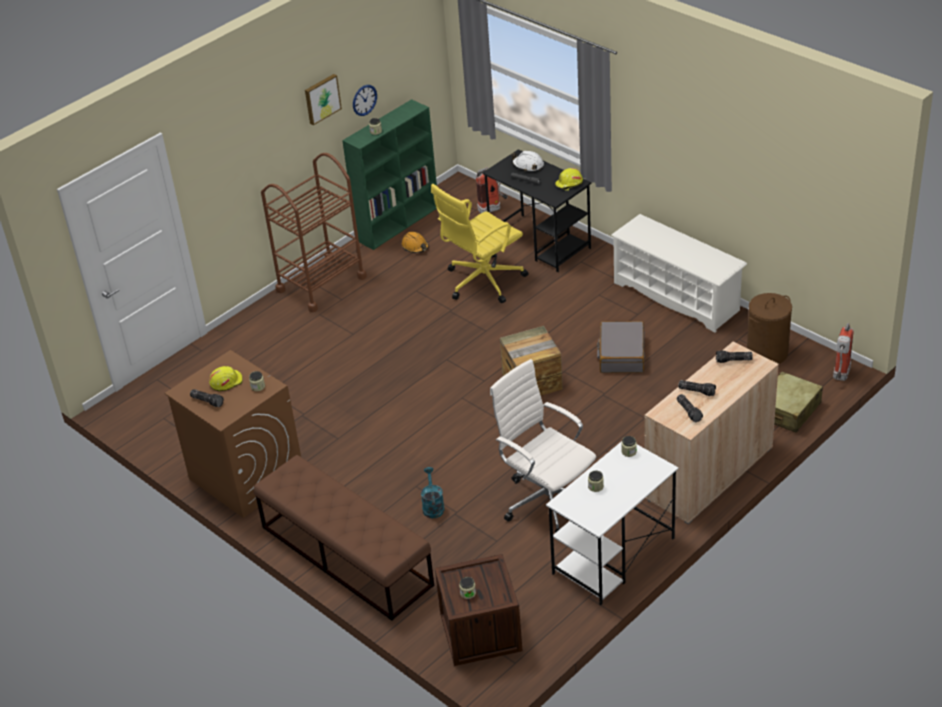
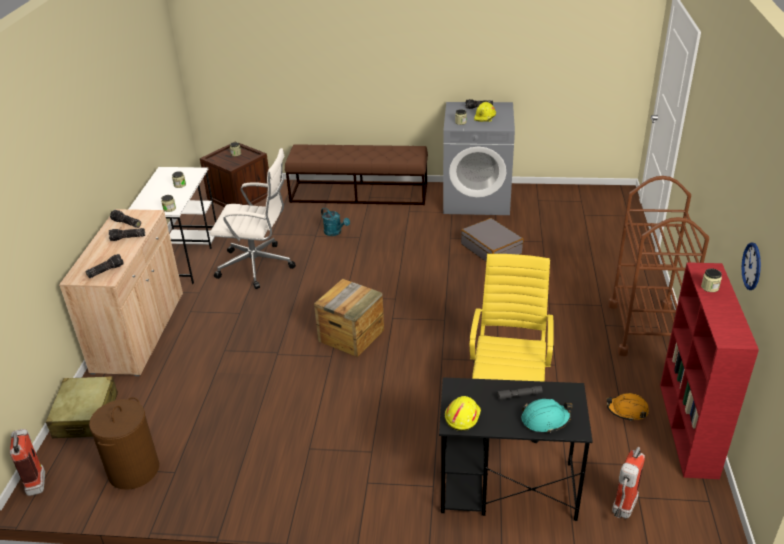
camera: 140 degrees right, 5 degrees down
brown washing machine [165,350,301,518] -> grey washing machine [443,102,515,215]
picture [305,74,342,125] -> none
green bookcase [342,99,437,250] -> red bookcase [660,262,759,479]
white hard hat [511,150,544,172] -> turquoise hard hat [522,399,572,433]
grey suitcase [597,321,645,373] -> grey suitcase moved to [461,218,524,261]
white shoe rack [611,214,747,333] -> none

